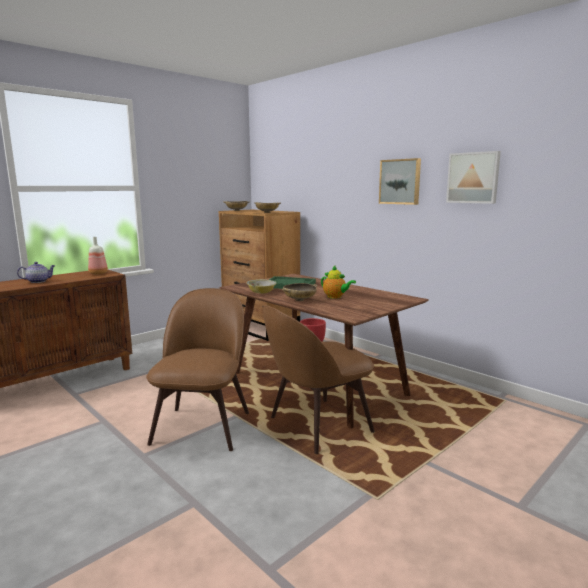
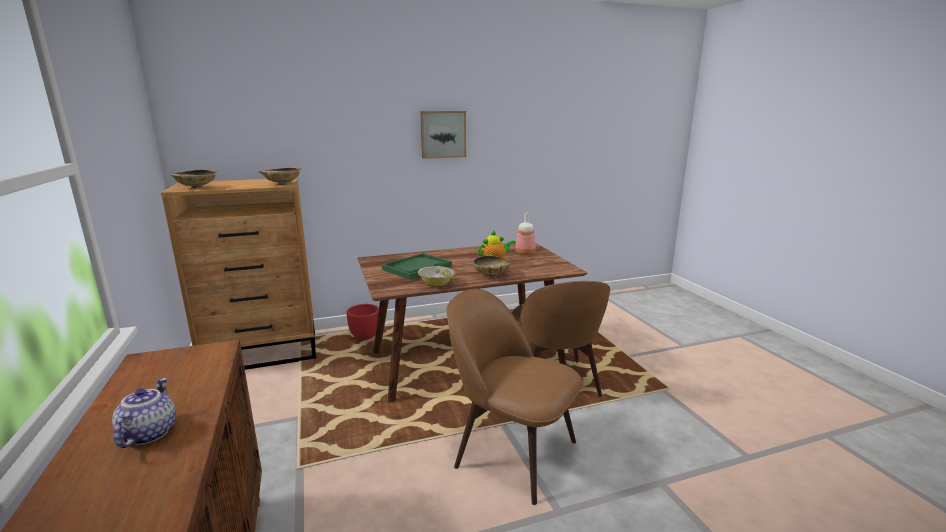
camera: 65 degrees left, 5 degrees up
bottle [88,237,108,274] -> bottle moved to [515,213,536,255]
picture [446,151,501,204] -> none

